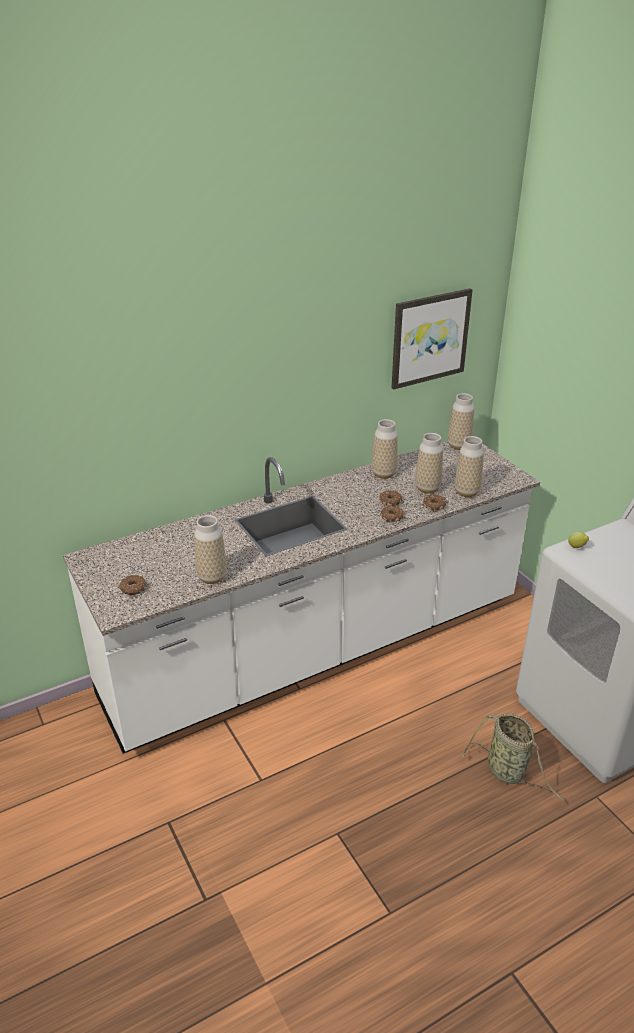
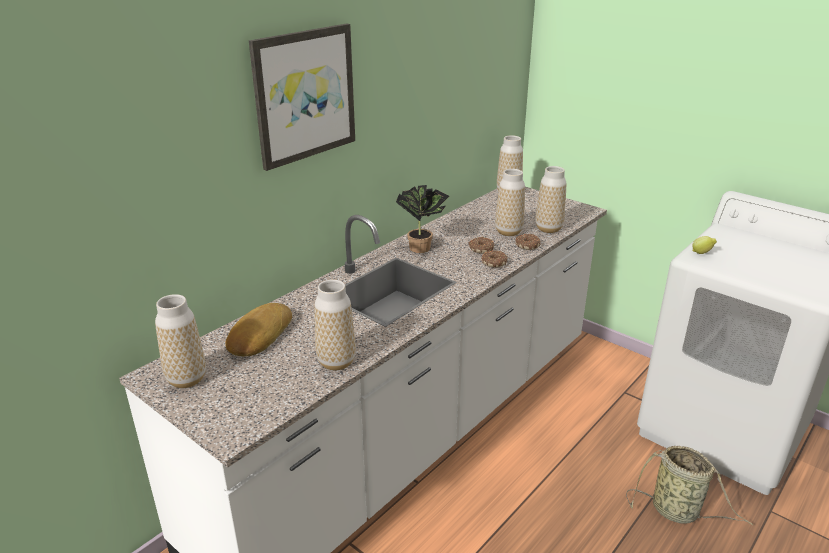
camera: 20 degrees left, 5 degrees down
donut [119,575,146,595] -> none
vase [372,419,398,479] -> vase moved to [155,294,206,388]
picture [391,288,473,390] -> picture moved to [249,23,355,171]
none -> bread [225,303,292,357]
none -> potted plant [396,185,450,253]

